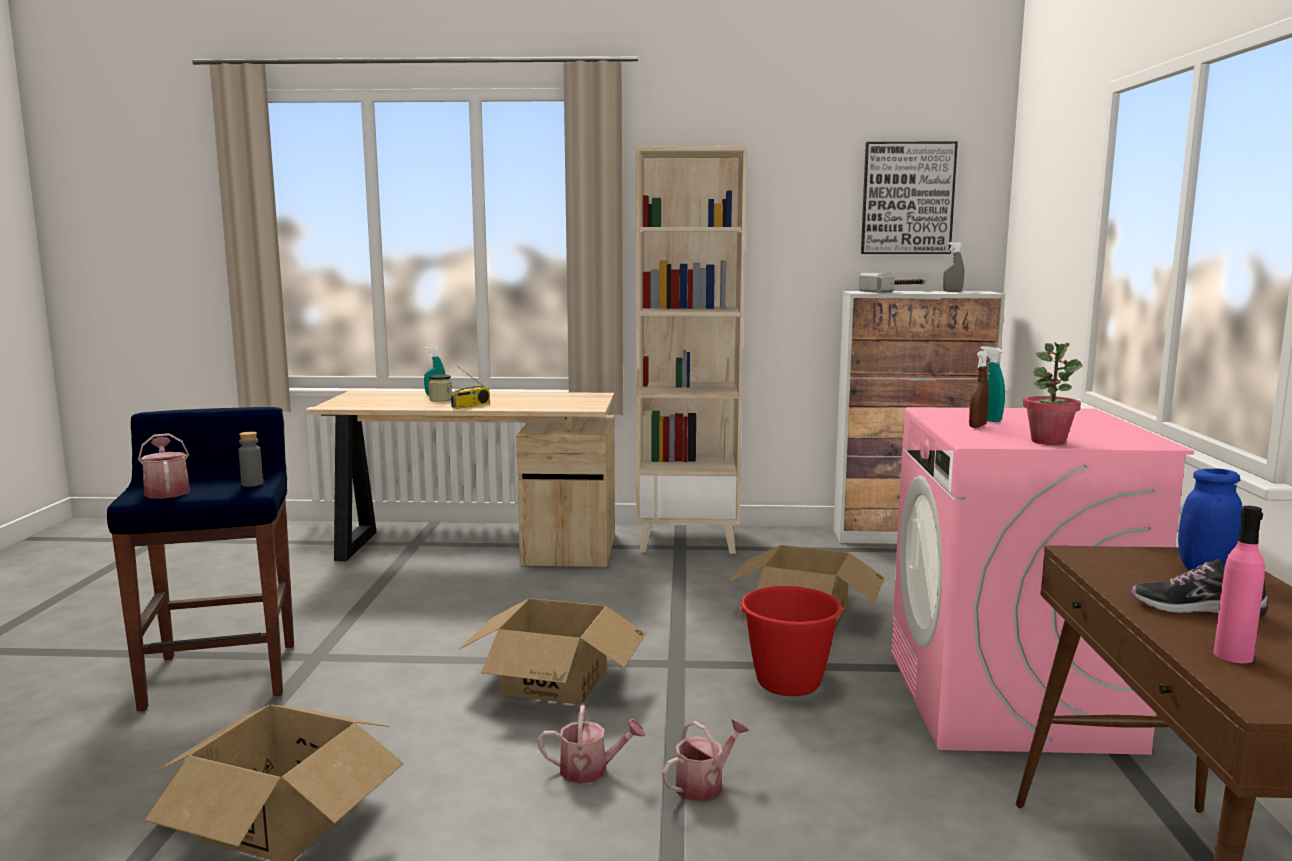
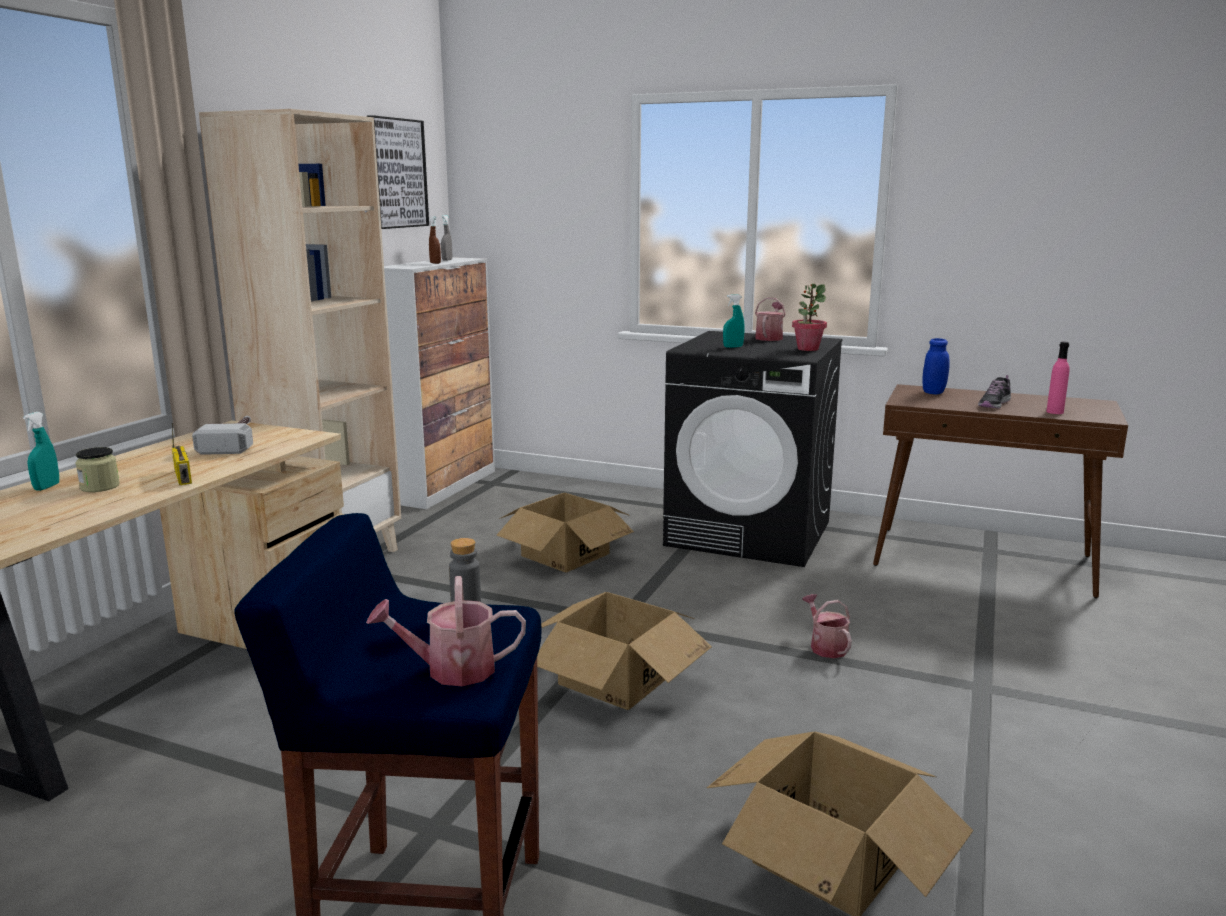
camera: 70 degrees left, 5 degrees up
watering can [537,705,645,784] -> watering can moved to [755,298,786,341]
red bucket [738,586,843,696] -> none
hammer [859,273,926,293] -> hammer moved to [192,416,253,455]
pink washing machine [891,407,1194,755] -> black washing machine [663,331,843,567]
brown spray bottle [969,351,989,428] -> brown spray bottle moved to [429,216,441,264]

